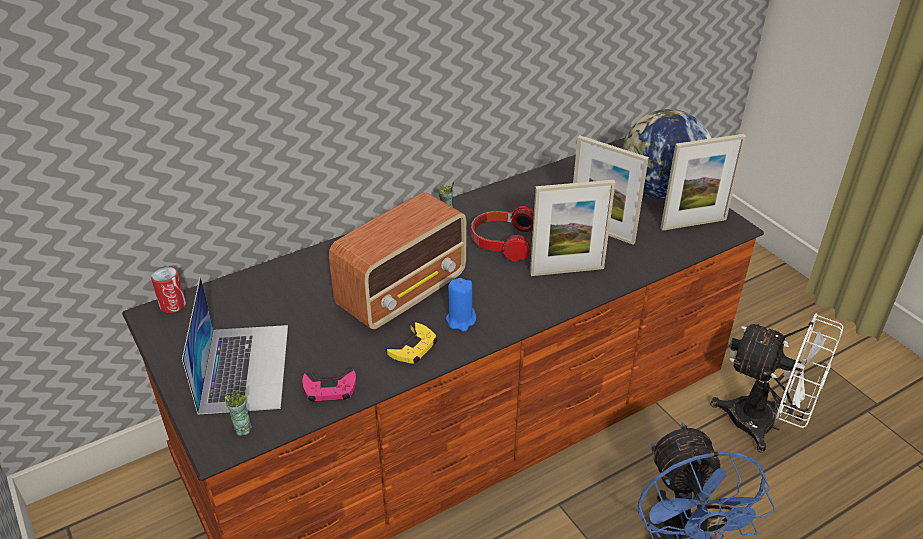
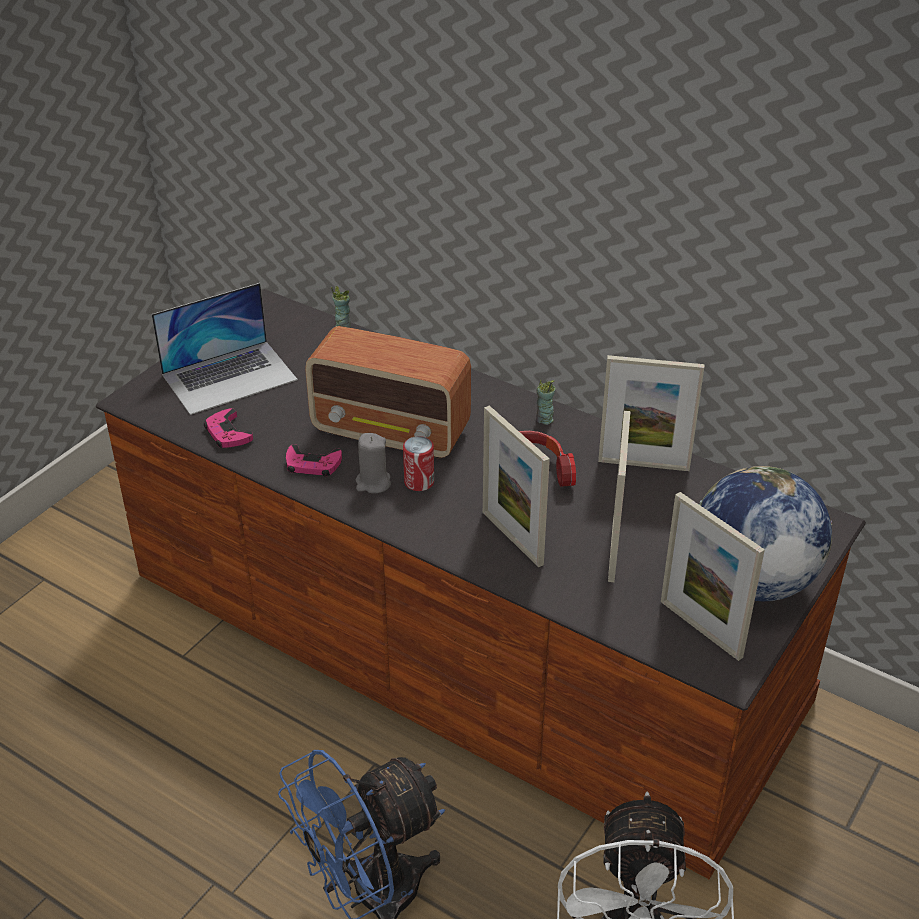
camera: 65 degrees right, 0 degrees up
can [151,266,186,313] -> can moved to [403,436,434,491]
cup [225,390,252,435] -> cup moved to [331,286,351,328]
yellow game controller [387,323,437,364] -> pink game controller [286,444,342,476]
blue candle [446,278,476,331] -> grey candle [356,433,391,494]
none -> picture frame [598,355,704,471]

